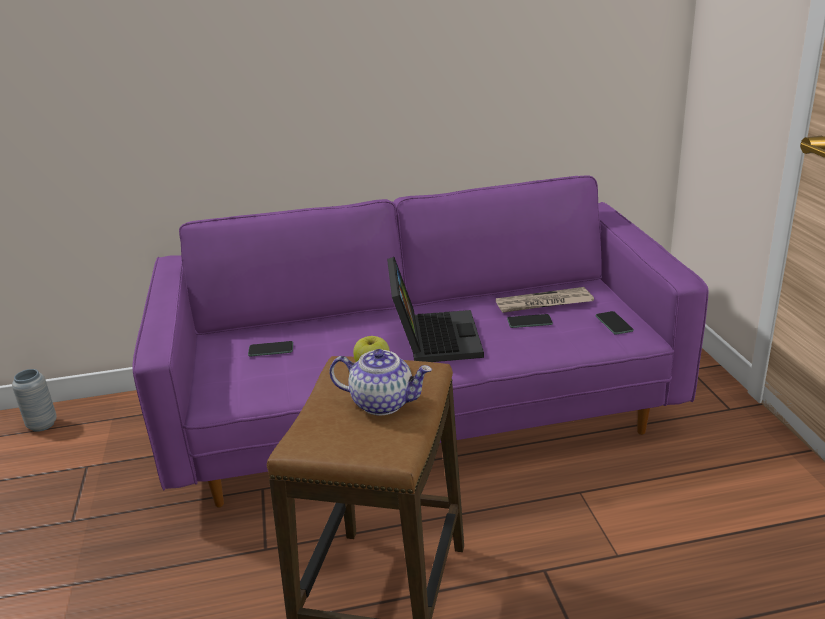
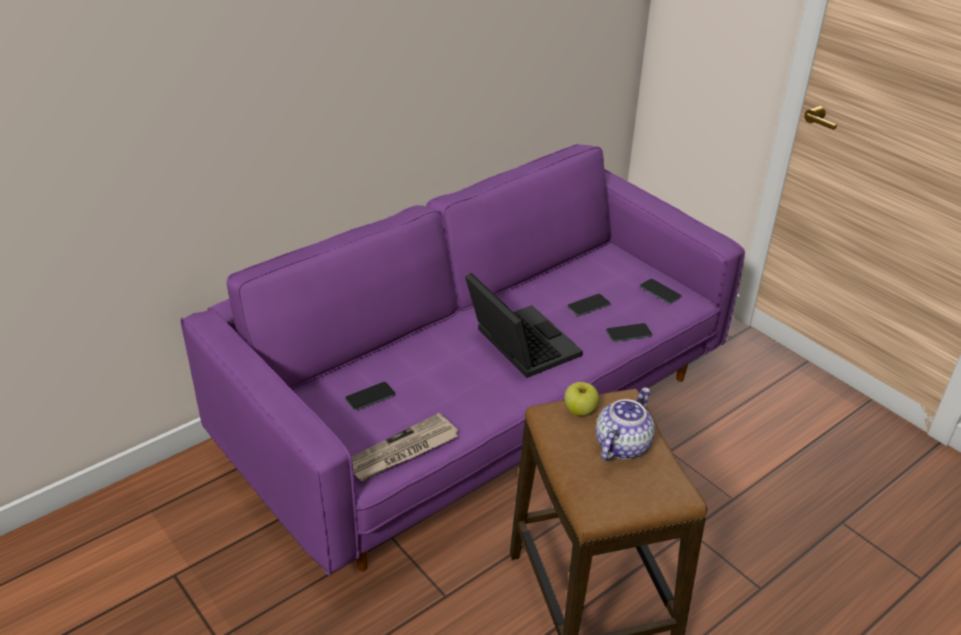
camera: 30 degrees left, 10 degrees up
grey vase [12,369,57,432] -> none
teapot [329,349,432,415] -> teapot turned 45 degrees counterclockwise [596,388,655,461]
newspaper [496,287,594,313] -> newspaper moved to [351,412,458,481]
none -> phone [606,323,652,342]

